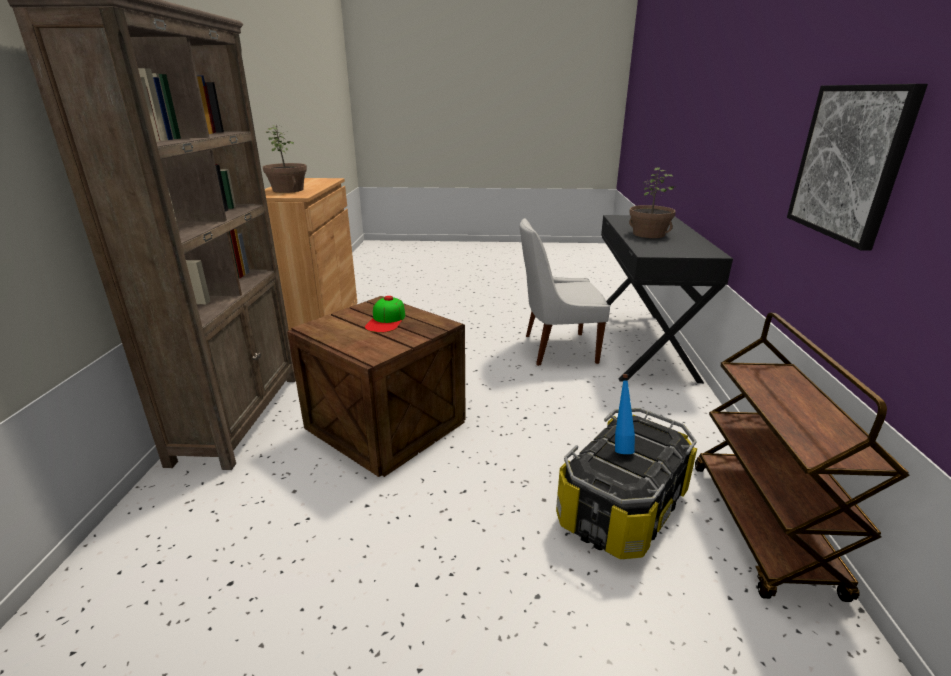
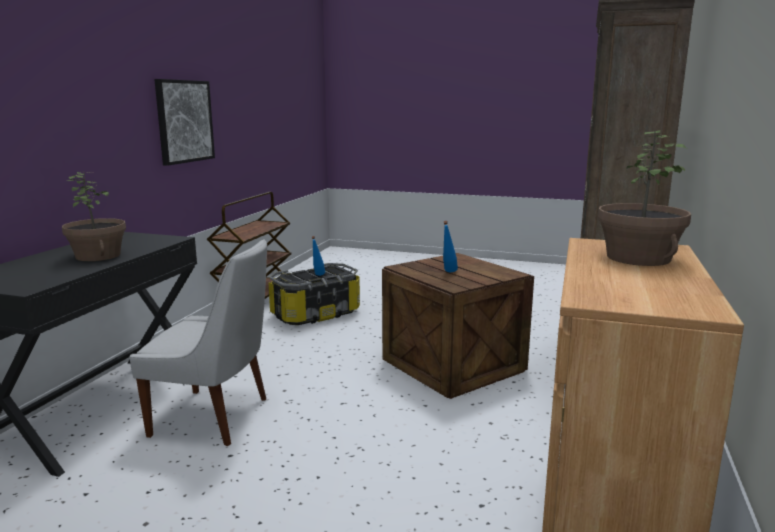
camera: 165 degrees left, 10 degrees down
cap [365,296,405,333] -> blue bottle [443,221,458,272]

